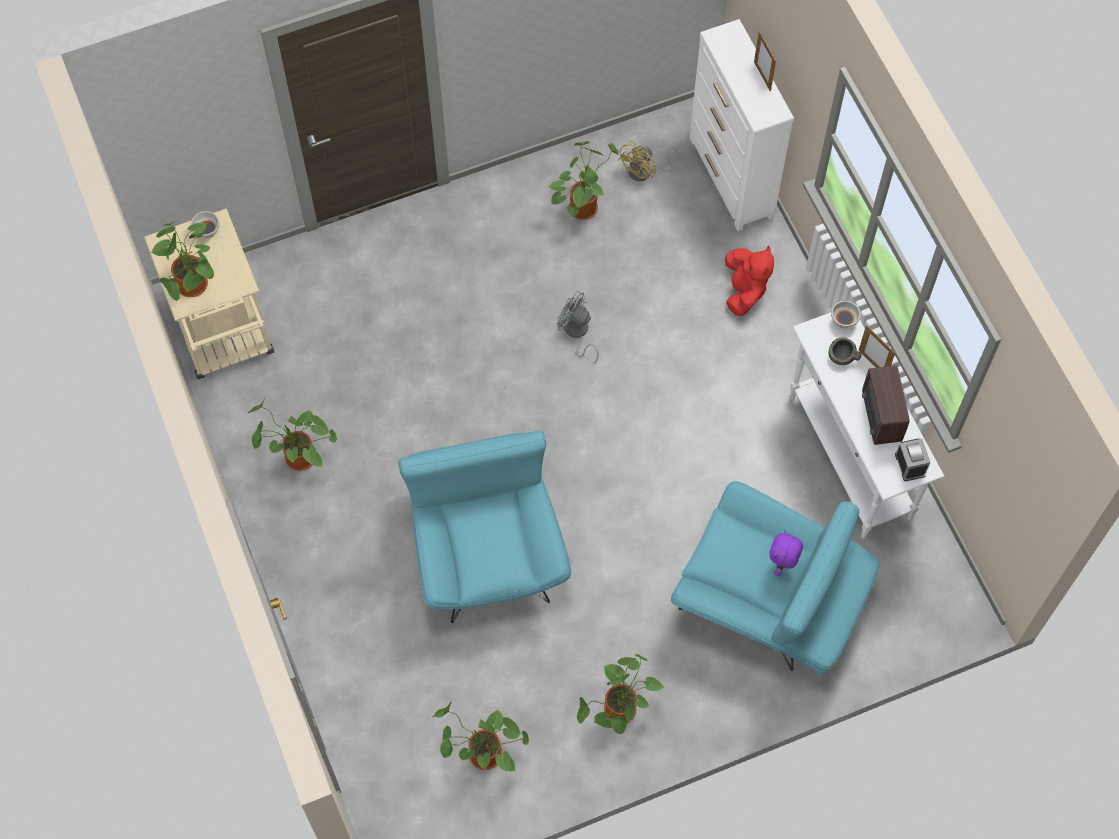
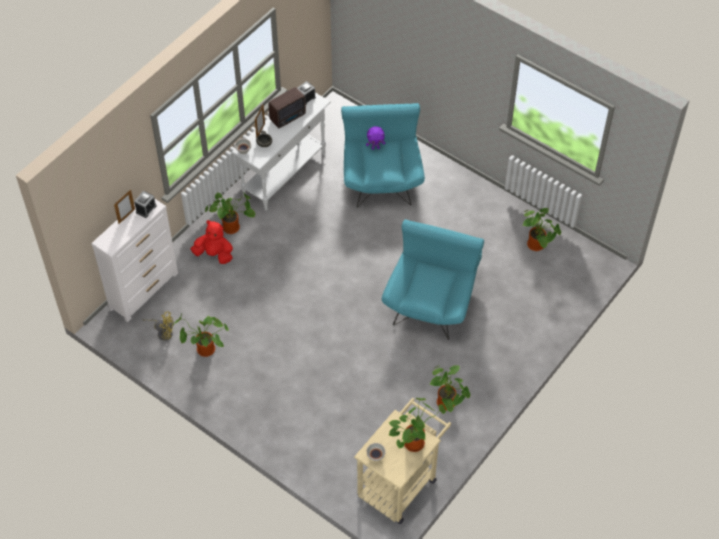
camera: 120 degrees left, 10 degrees down
turquoise armchair [398,431,571,623] -> turquoise armchair turned 150 degrees clockwise [382,219,484,340]
grey fan [557,291,599,364] -> none
potted plant [577,654,664,734] -> potted plant moved to [205,192,255,234]
red plush toy [725,246,774,316] -> red plush toy turned 45 degrees clockwise [190,220,233,264]
none -> alarm clock [134,191,157,218]

